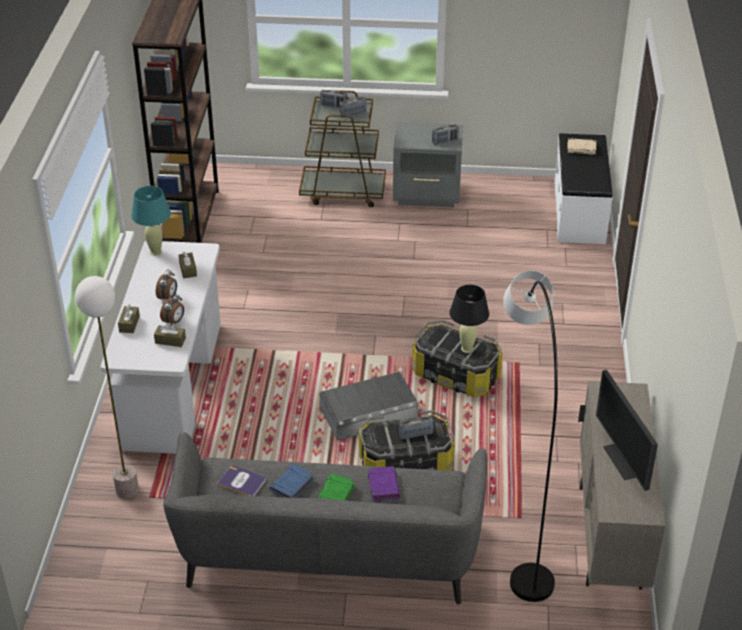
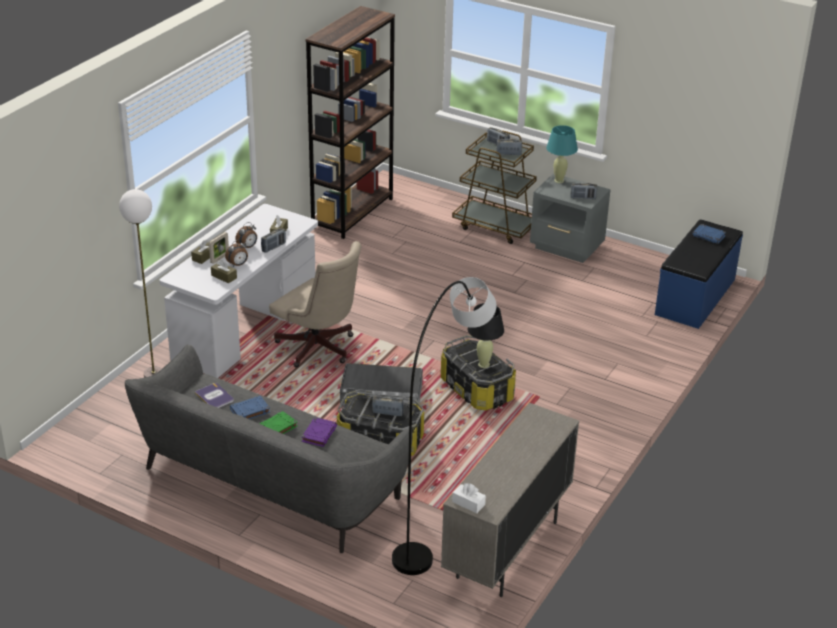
camera: 25 degrees right, 5 degrees down
turquoise table lamp [131,186,171,256] -> turquoise table lamp moved to [546,125,578,183]
white bench [554,133,613,244] -> blue bench [655,219,743,329]
beige book [567,138,596,155] -> blue book [692,224,726,244]
monitor [596,370,658,491] -> none
none -> picture frame [209,232,229,264]
none -> radio [261,228,286,253]
none -> beige office chair [269,241,362,367]
none -> white tissue box [452,483,486,513]

